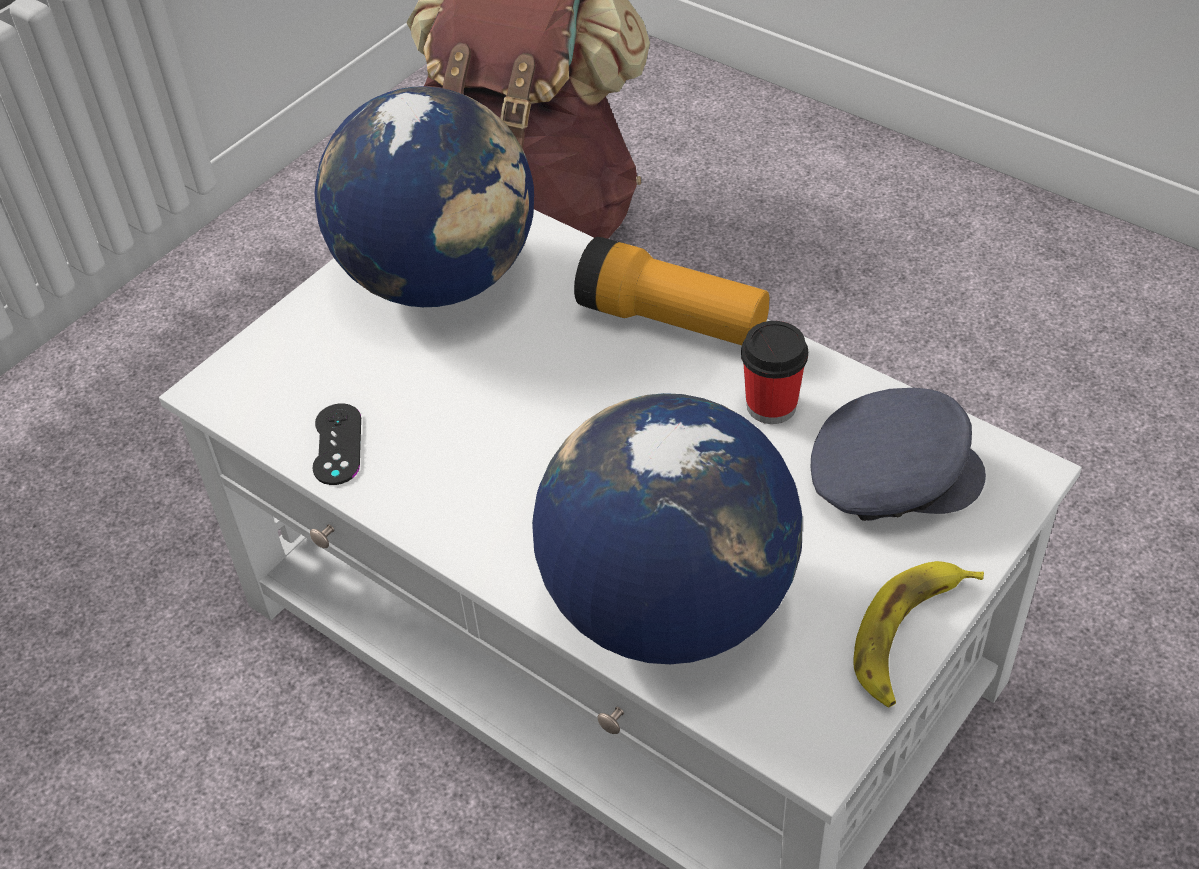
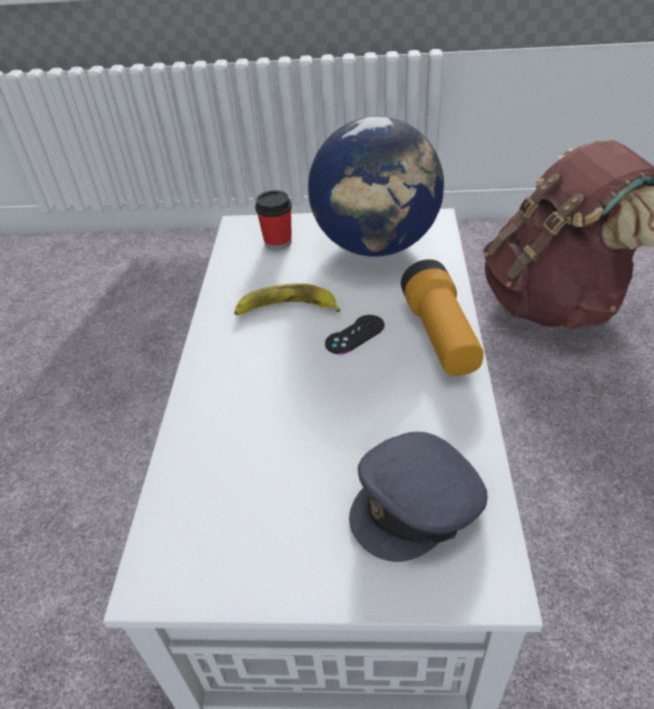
camera: 55 degrees right, 5 degrees down
black game controller [312,403,361,485] -> black game controller moved to [325,315,385,354]
globe [532,393,803,664] -> none
cup [741,321,808,424] -> cup moved to [255,190,292,250]
grey cap [811,388,986,521] -> grey cap turned 90 degrees clockwise [349,432,488,562]
banana [853,561,984,707] -> banana moved to [234,283,341,315]

